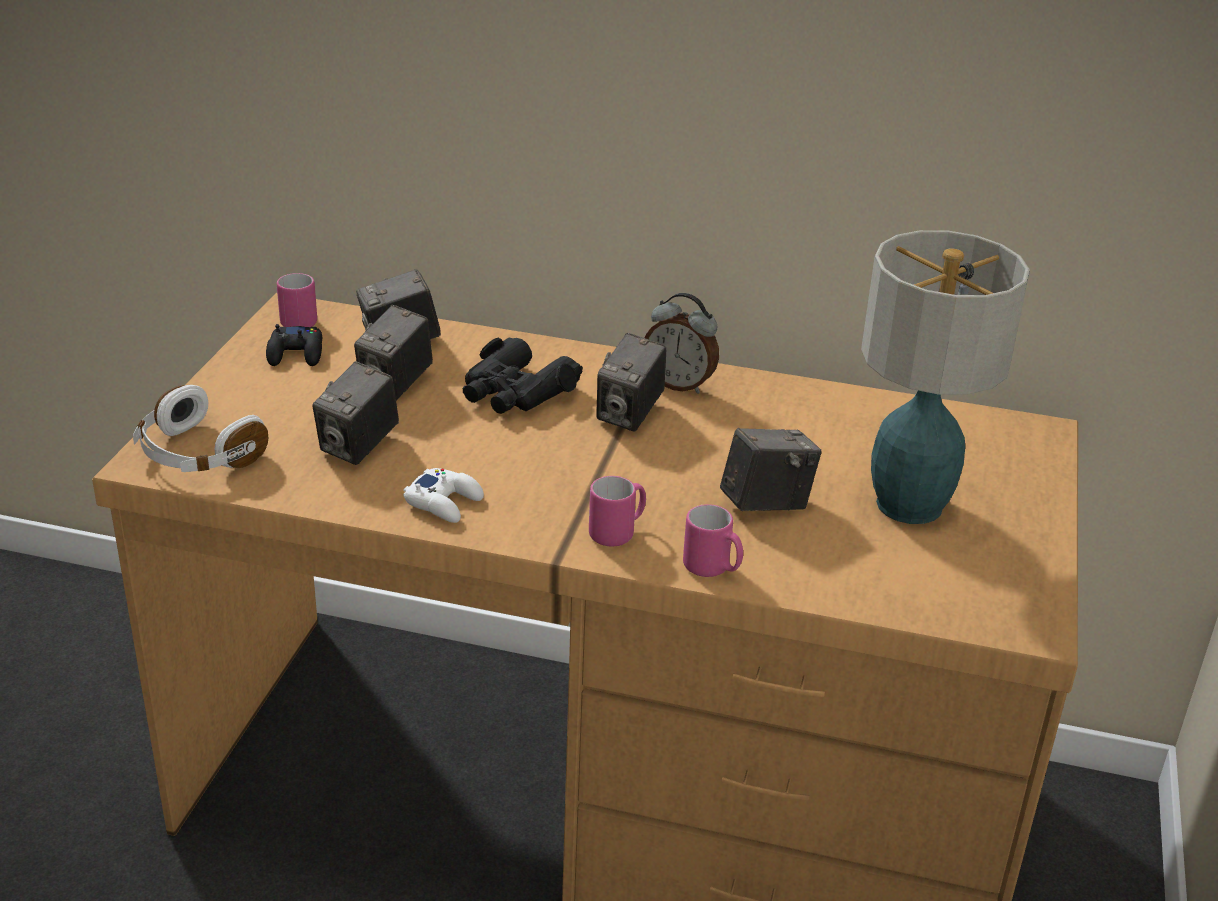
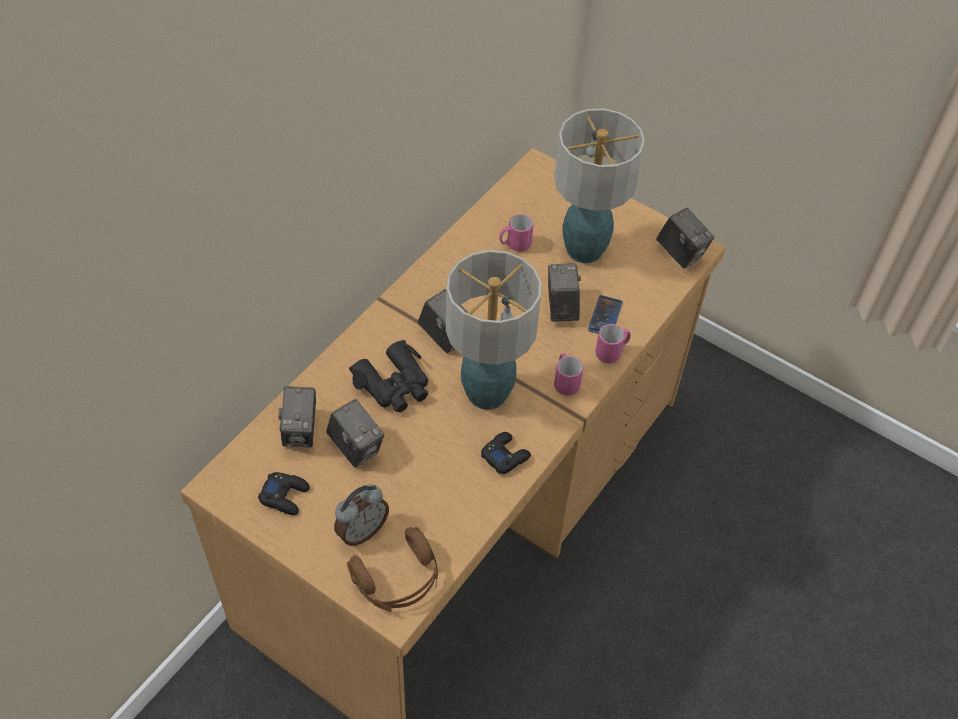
camera: 70 degrees left, 20 degrees up
white headphones [133,385,269,472] -> brown headphones [347,527,438,612]
pink mug [277,273,317,327] -> pink mug moved to [499,214,534,252]
camera [312,361,399,465] -> camera moved to [656,208,715,268]
white game controller [403,468,484,523] -> black game controller [481,432,531,474]
alarm clock [645,293,719,394] -> alarm clock moved to [334,484,389,546]
none -> table lamp [446,250,542,410]
none -> phone [588,295,623,334]

